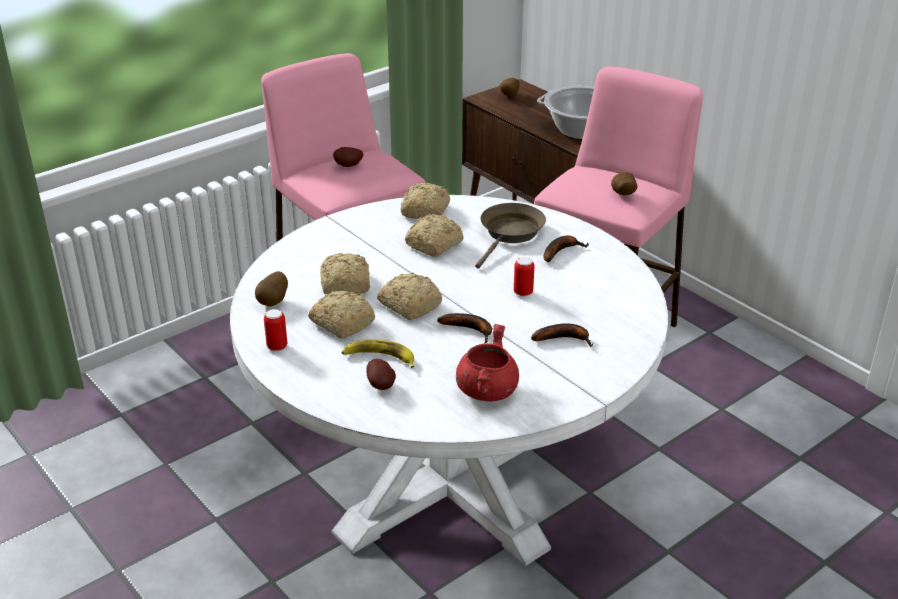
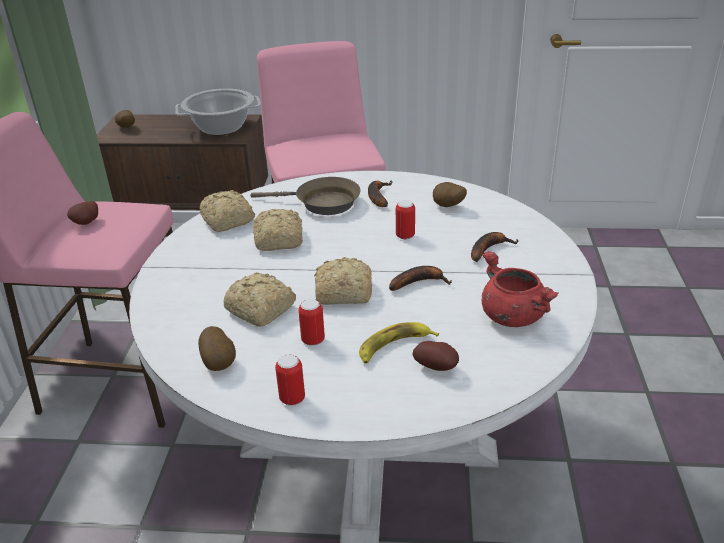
camera: 45 degrees left, 0 degrees up
bread [308,289,375,339] -> can [298,299,325,346]
brown frying pan [475,203,546,269] -> brown frying pan turned 120 degrees clockwise [251,177,361,215]
potato [611,172,638,195] -> potato moved to [433,182,467,207]

